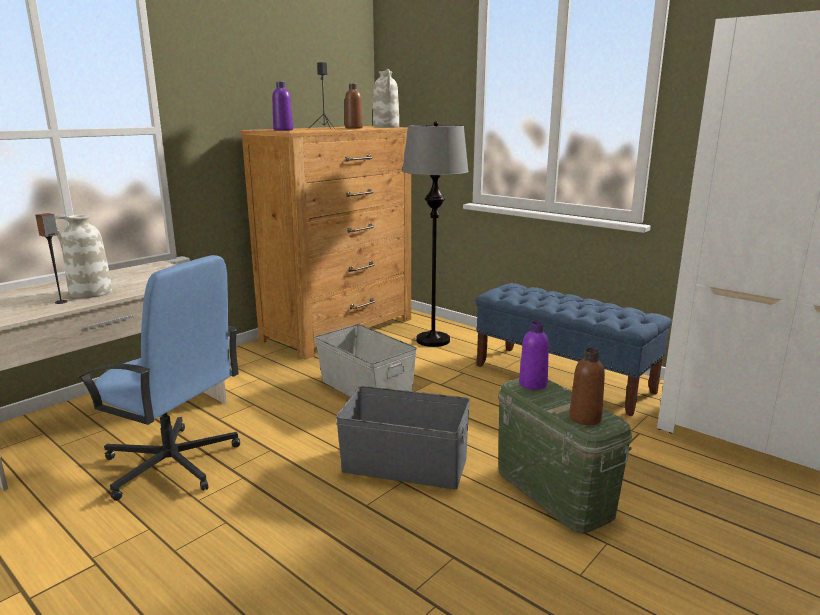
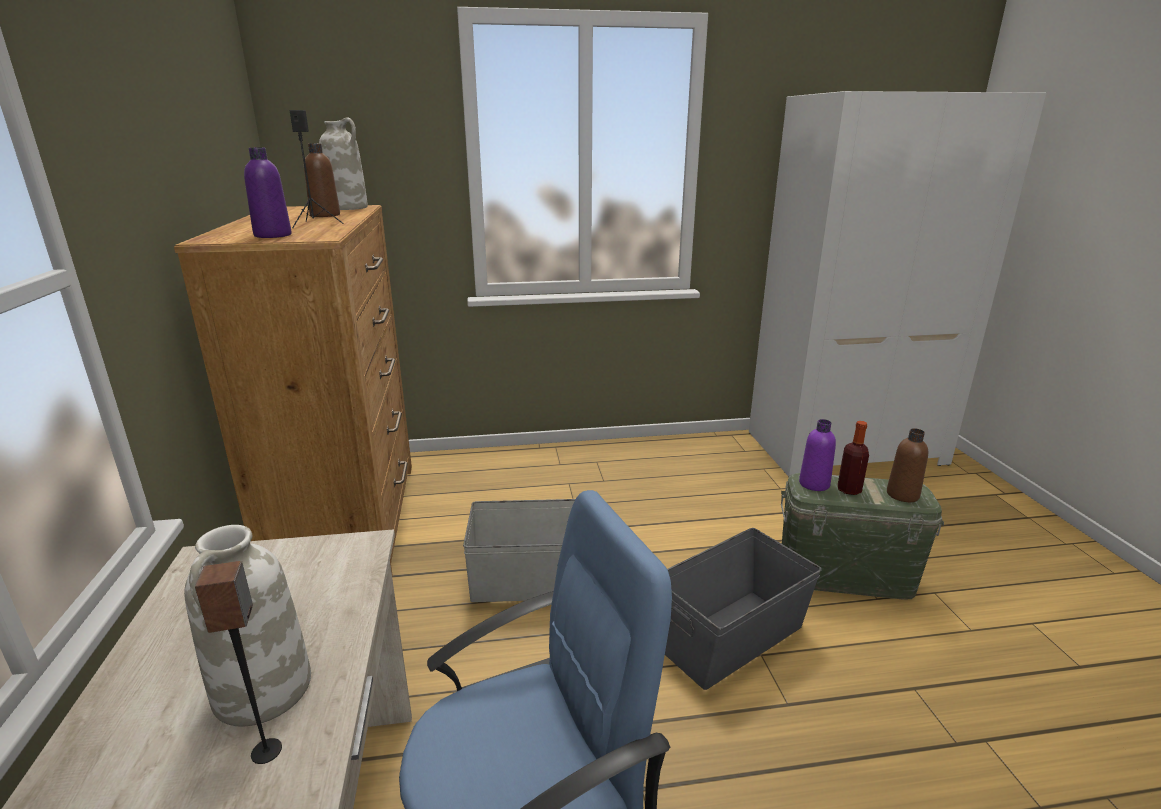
camera: 50 degrees left, 5 degrees up
grey floor lamp [402,121,469,347] -> none
blue bench [476,283,672,417] -> none
none -> bottle [838,421,869,495]

